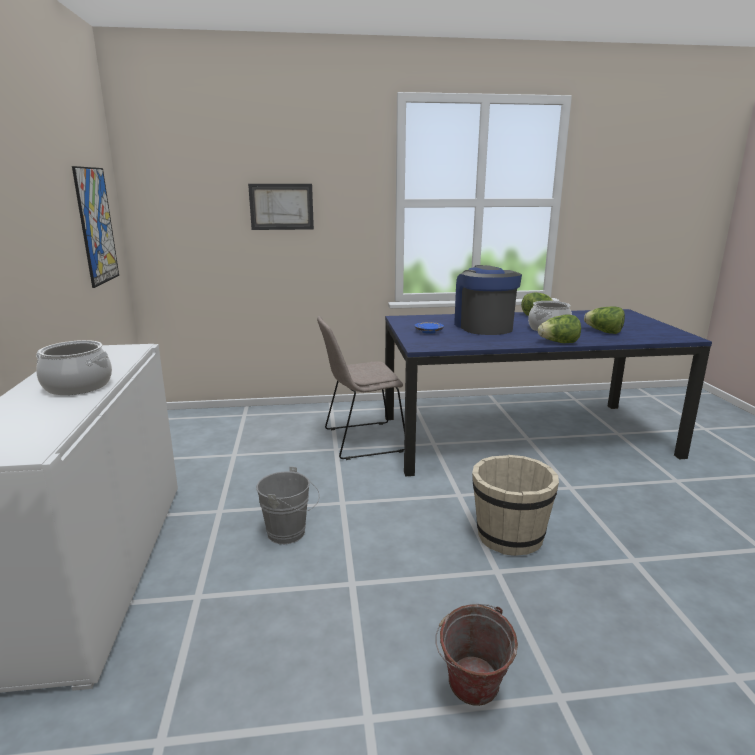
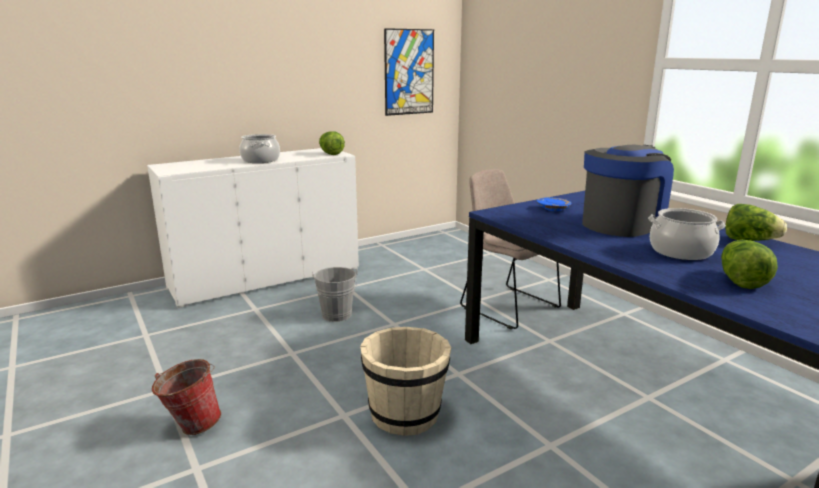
camera: 65 degrees right, 0 degrees up
picture [248,184,314,230] -> none
lettuce [538,314,581,343] -> lettuce moved to [319,131,345,155]

